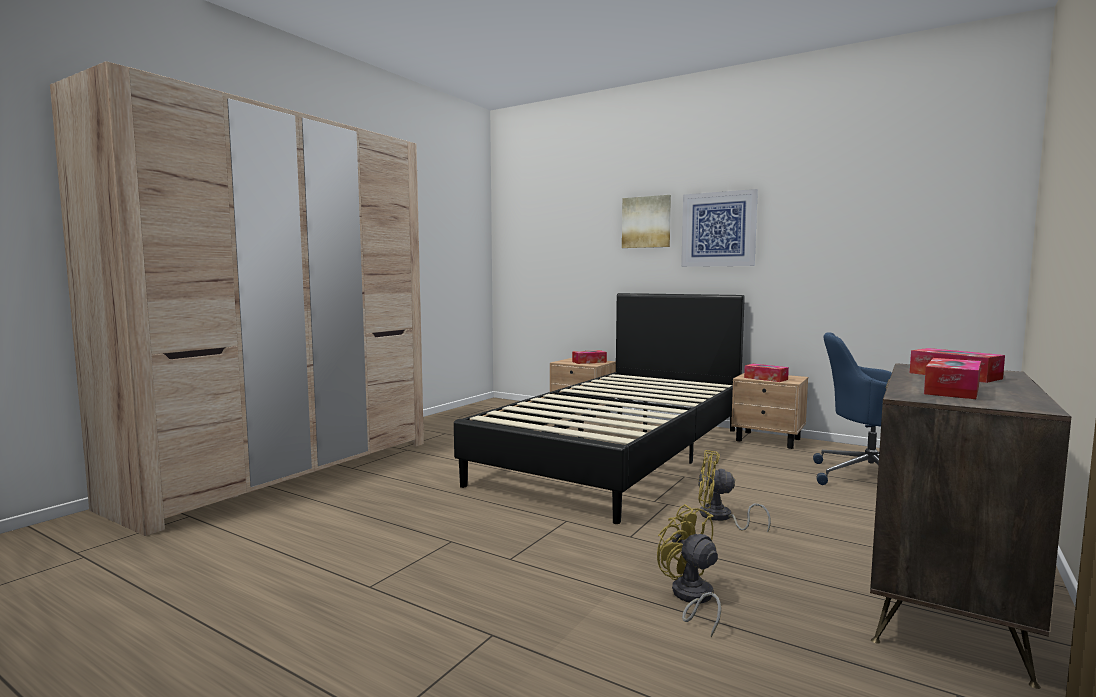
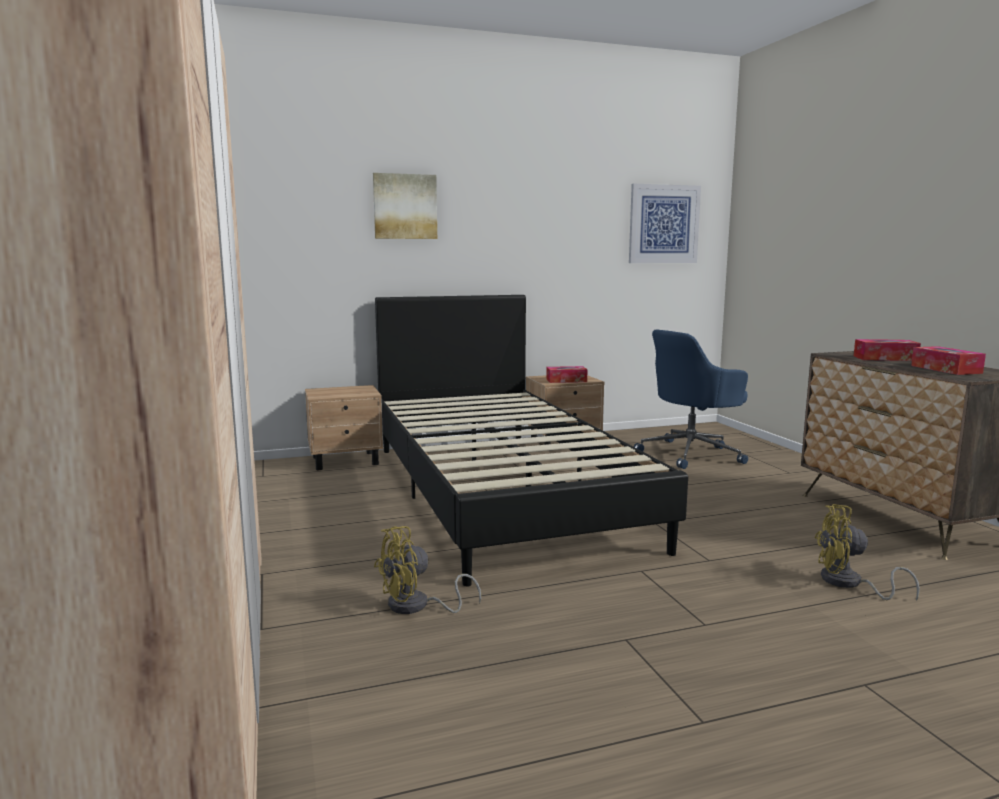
camera: 50 degrees left, 5 degrees up
tissue box [572,350,607,364] -> none
picture [681,189,758,267] -> picture moved to [629,184,701,263]
yellow fan [698,450,771,532] -> yellow fan moved to [374,526,481,614]

